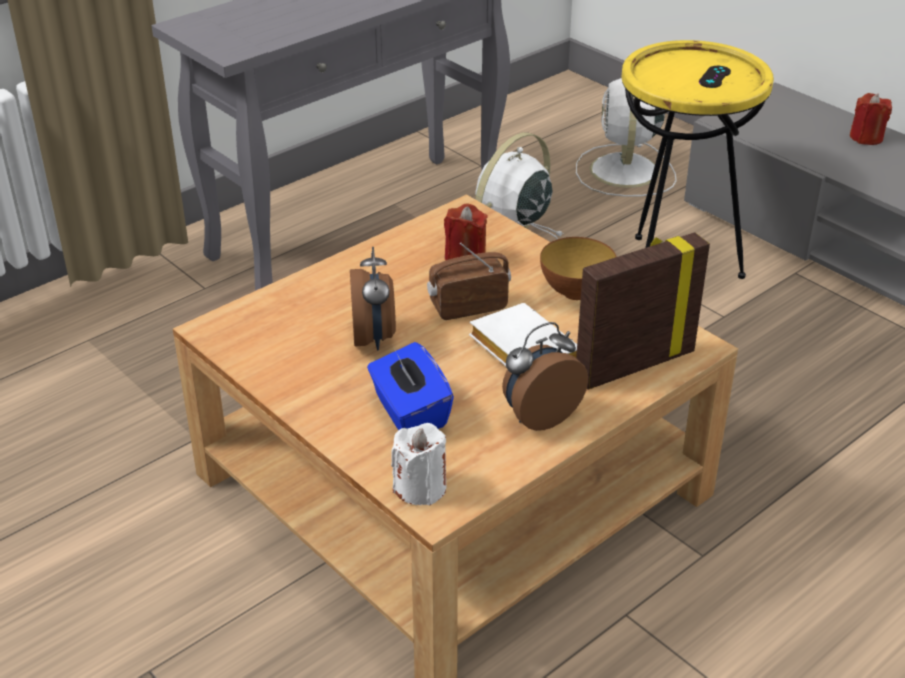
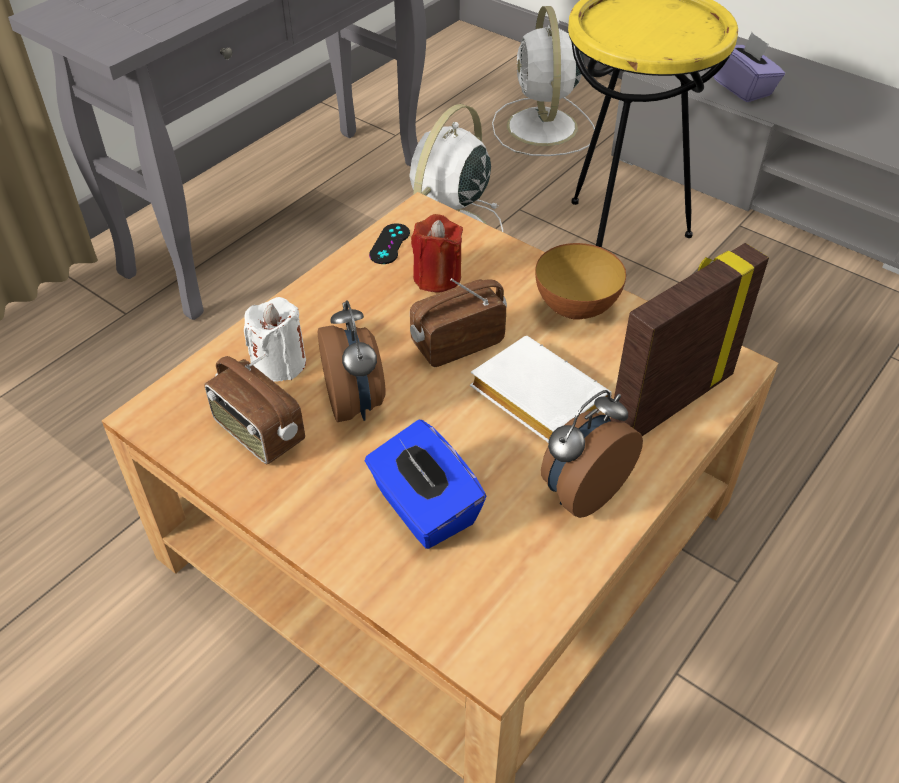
camera: 10 degrees left, 10 degrees up
white candle [391,423,447,505] -> white candle moved to [244,297,306,382]
black game controller [699,66,731,88] -> black game controller moved to [369,223,410,264]
red candle [850,93,892,145] -> none
none -> radio [205,353,305,464]
none -> purple tissue box [714,32,785,102]

